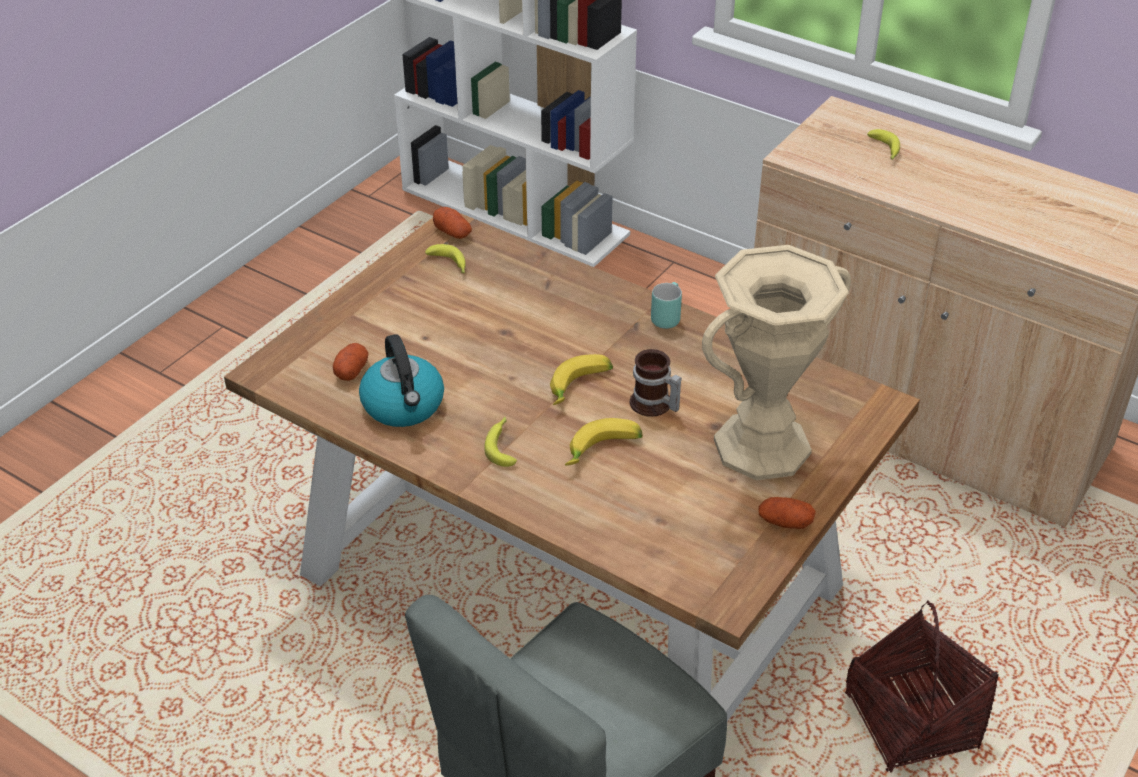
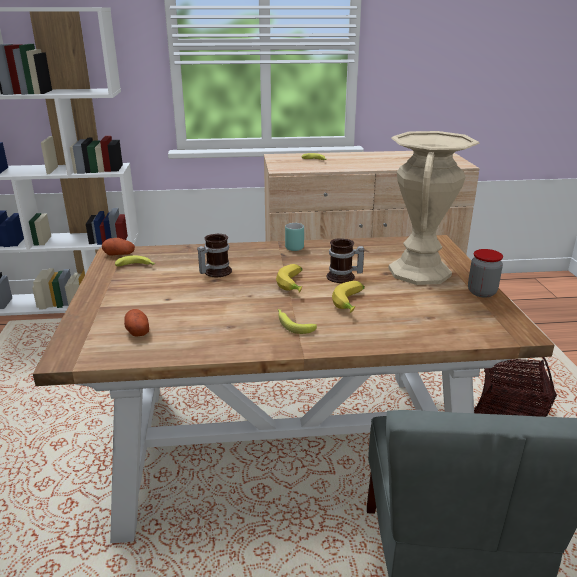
camera: 40 degrees left, 15 degrees down
kettle [359,334,444,427] -> none
potato [759,497,816,529] -> jar [468,249,503,298]
none -> mug [197,234,232,277]

